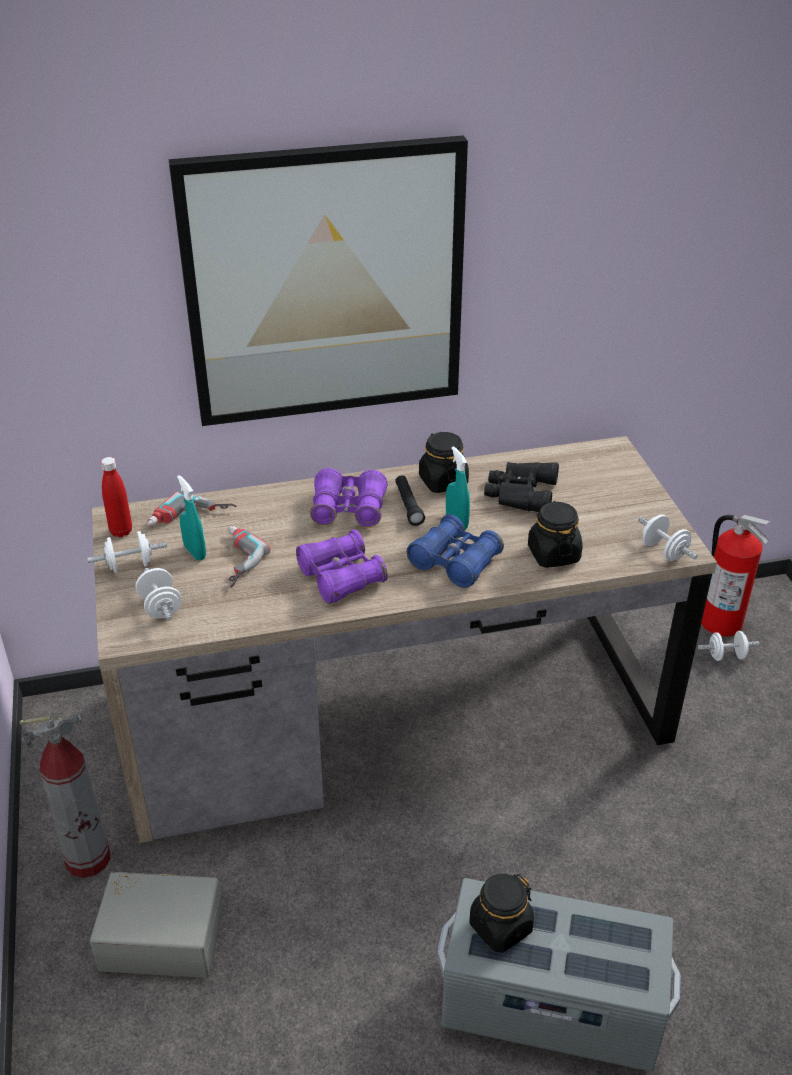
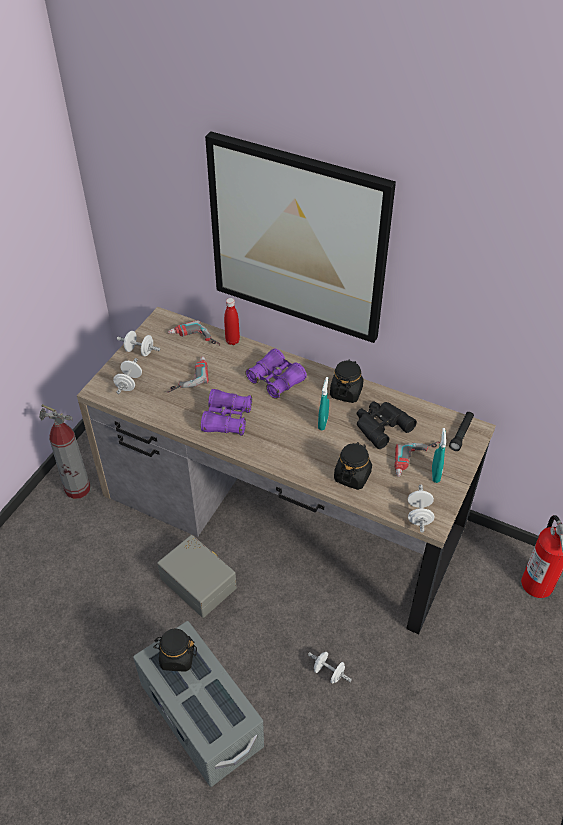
camera: 40 degrees right, 10 degrees up
grey storage box [90,872,223,978] -> grey storage box moved to [157,535,237,618]
red bottle [101,457,132,537] -> red bottle moved to [224,298,240,345]
turquoise spray bottle [177,475,206,561] -> turquoise spray bottle moved to [432,428,446,483]
black flashlight [395,475,425,526] -> black flashlight moved to [449,412,474,451]
blue binoculars [407,514,504,588] -> none
white dumbbell [698,631,760,661] -> white dumbbell moved to [308,652,352,684]
none -> power drill [395,442,441,477]

